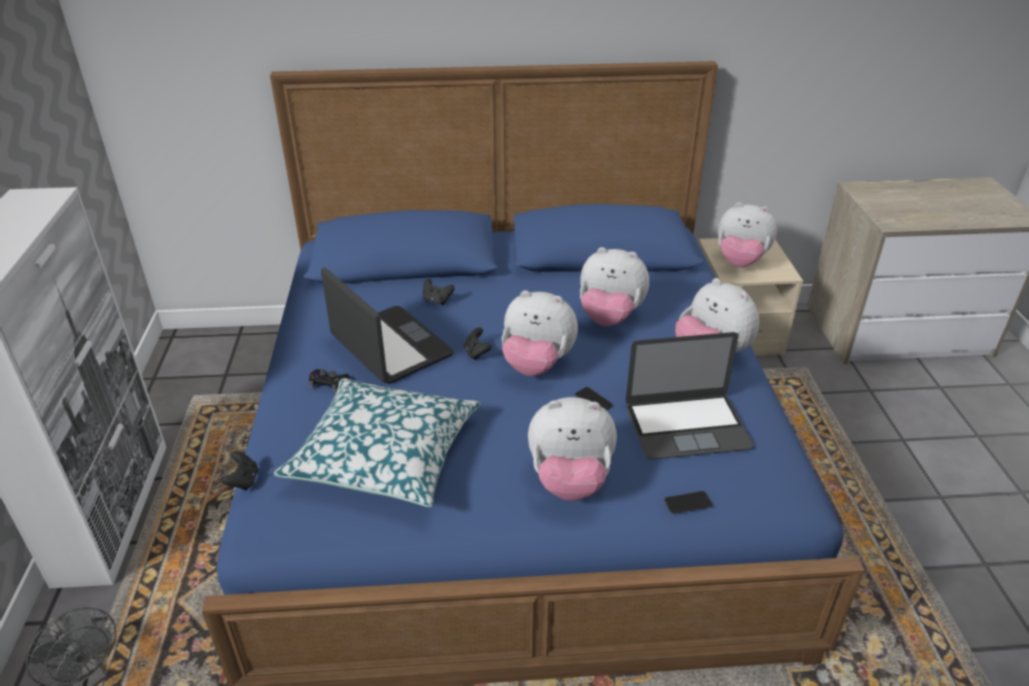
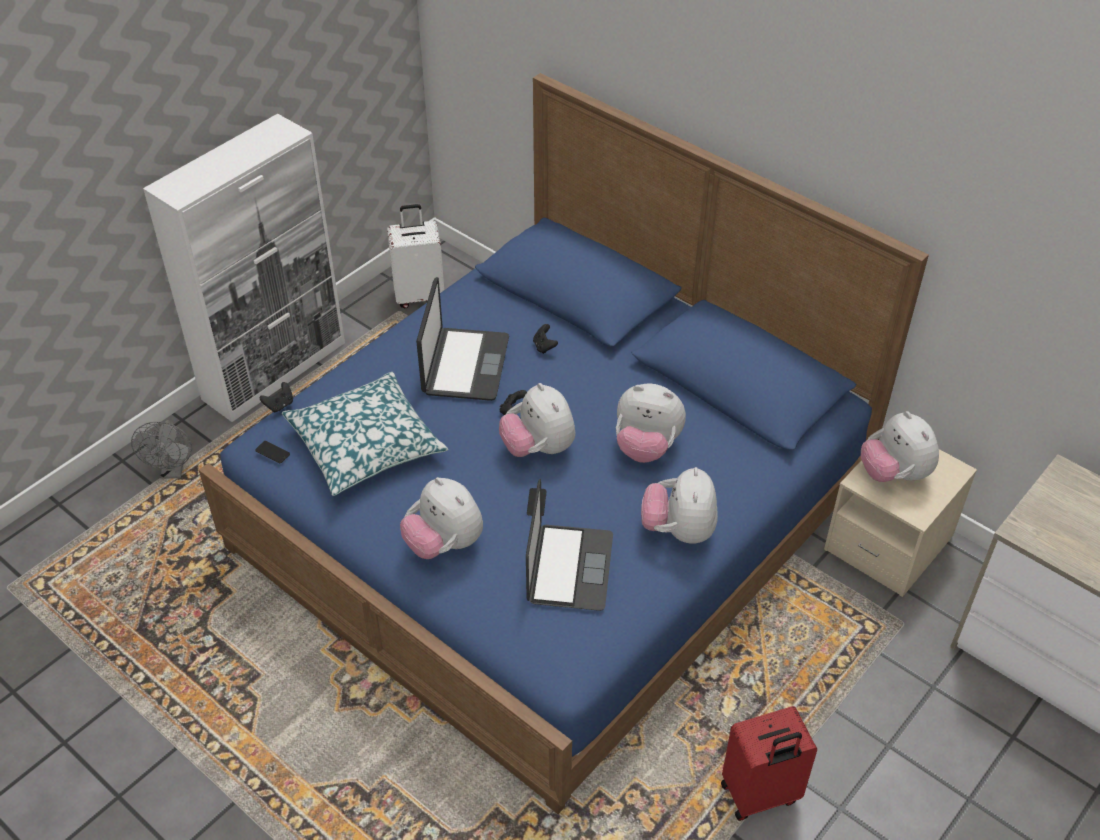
camera: 45 degrees right, 10 degrees up
black game controller [309,369,349,392] -> none
plush toy [580,247,649,326] -> plush toy turned 45 degrees counterclockwise [616,384,686,463]
laptop [626,332,754,460] -> laptop turned 120 degrees counterclockwise [526,479,613,611]
phone [664,491,712,514] -> phone moved to [255,441,290,463]
none -> white suitcase [387,204,444,308]
none -> red suitcase [721,706,817,821]

